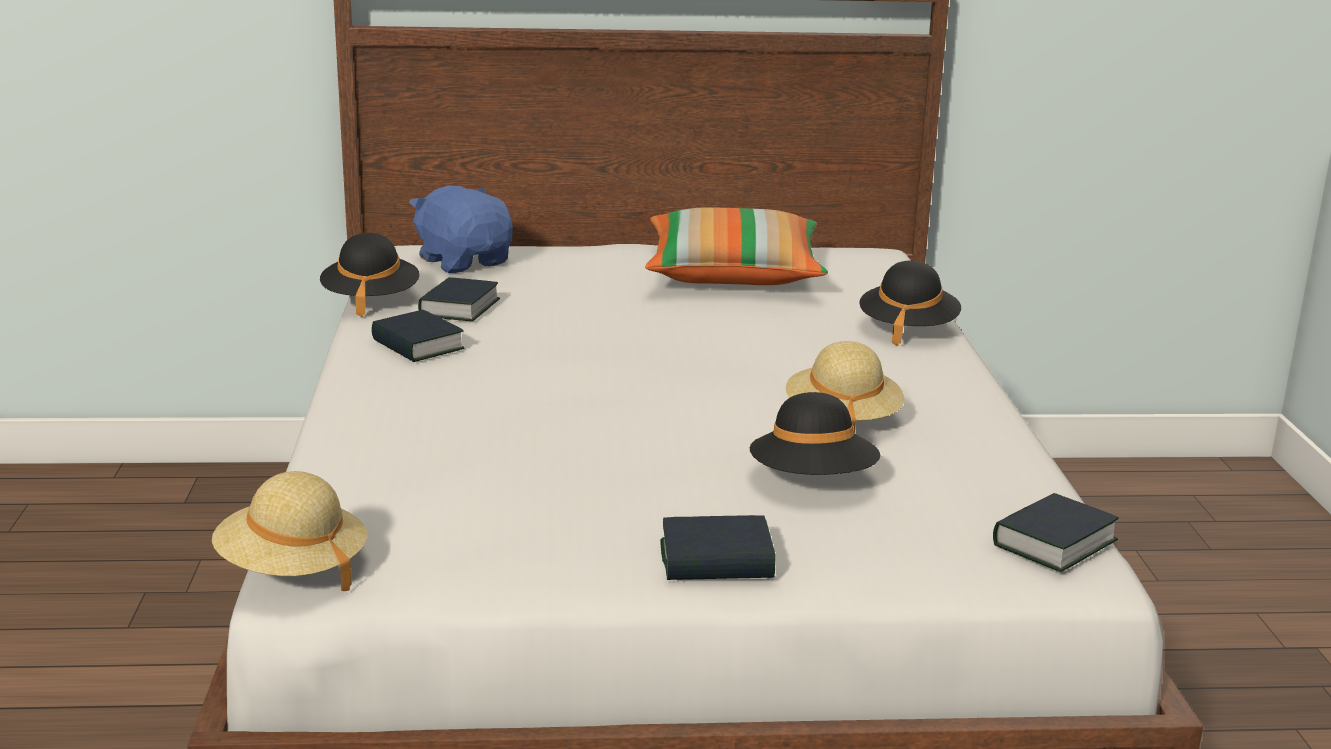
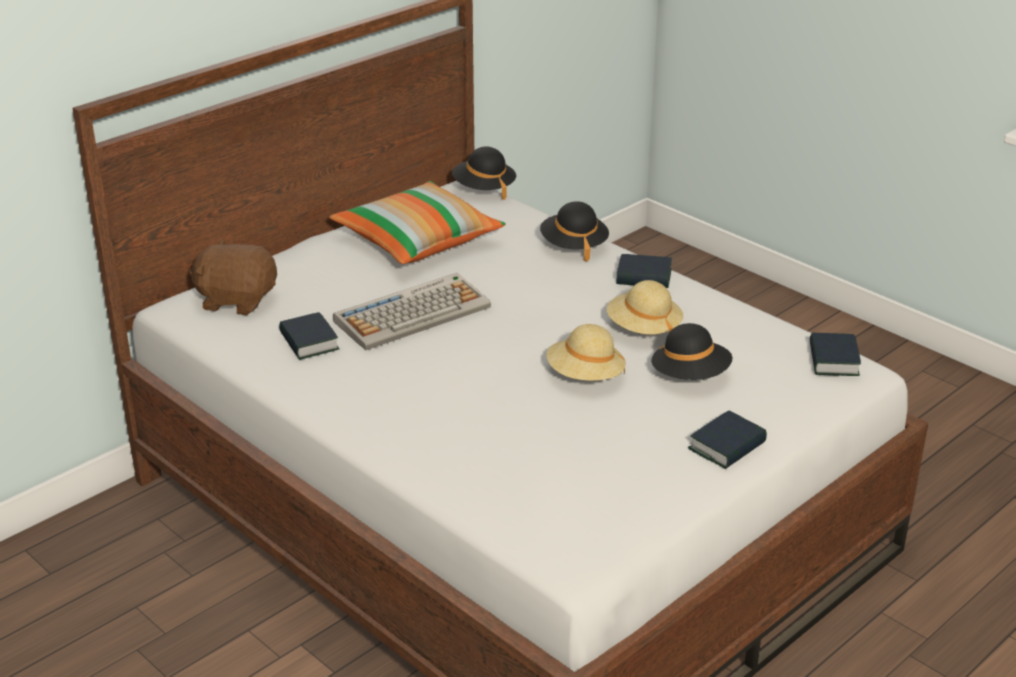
camera: 40 degrees left, 10 degrees up
beige hat [212,471,367,591] -> beige hat moved to [546,324,625,381]
black hat [320,233,420,317] -> black hat moved to [452,146,516,200]
book [371,310,464,362] -> book moved to [616,254,672,288]
blue plush toy [409,186,513,273] -> brown plush toy [189,239,277,315]
none -> keyboard [333,273,491,350]

